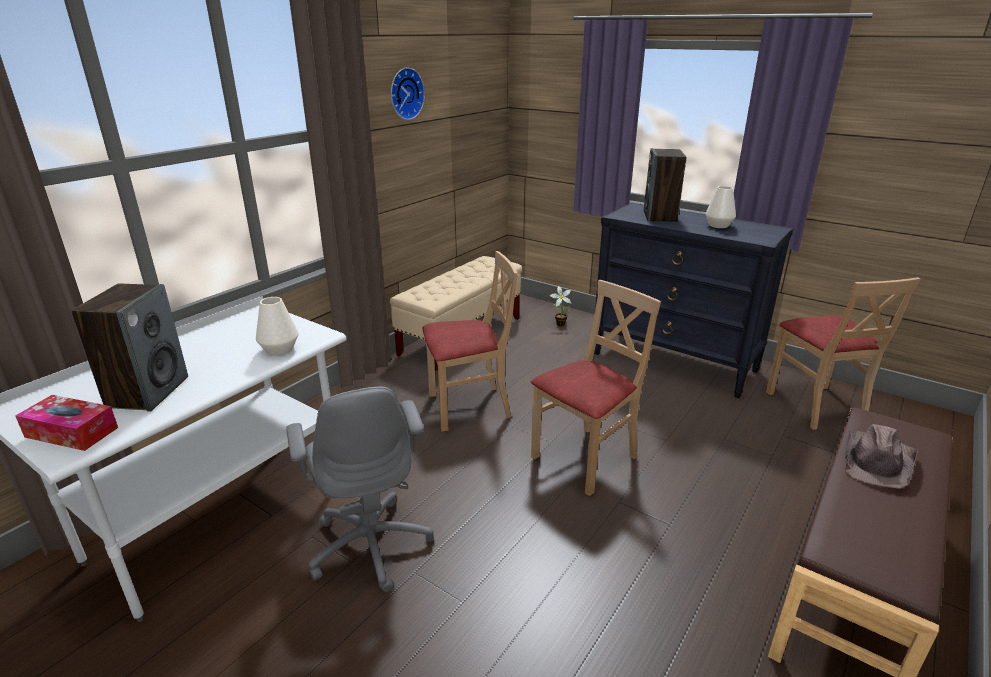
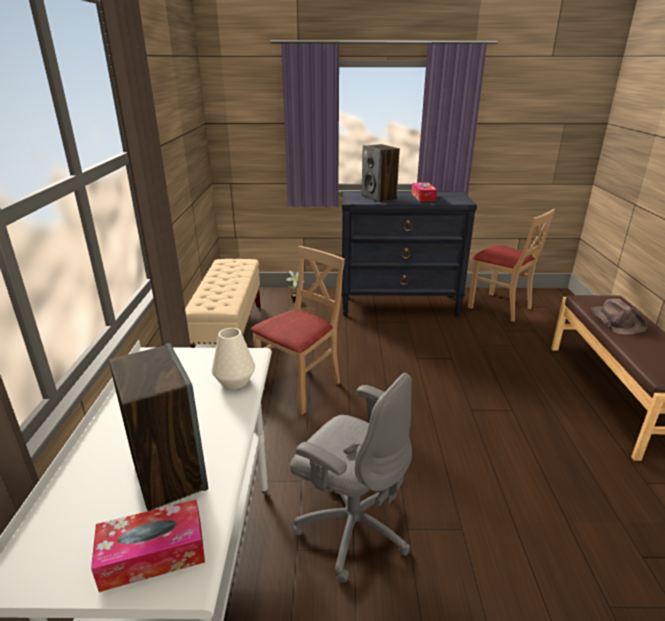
camera: 35 degrees left, 0 degrees up
wall clock [391,67,425,120] -> none
beige chair [531,280,661,496] -> none
white vase [705,186,736,228] -> tissue box [412,182,437,201]

